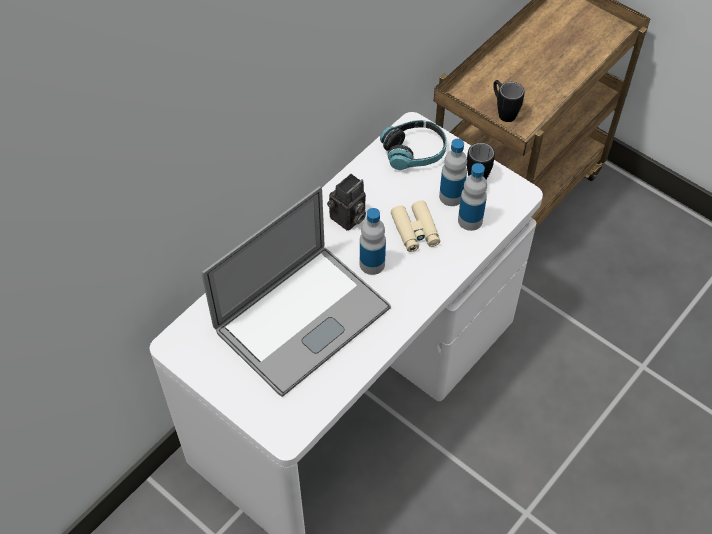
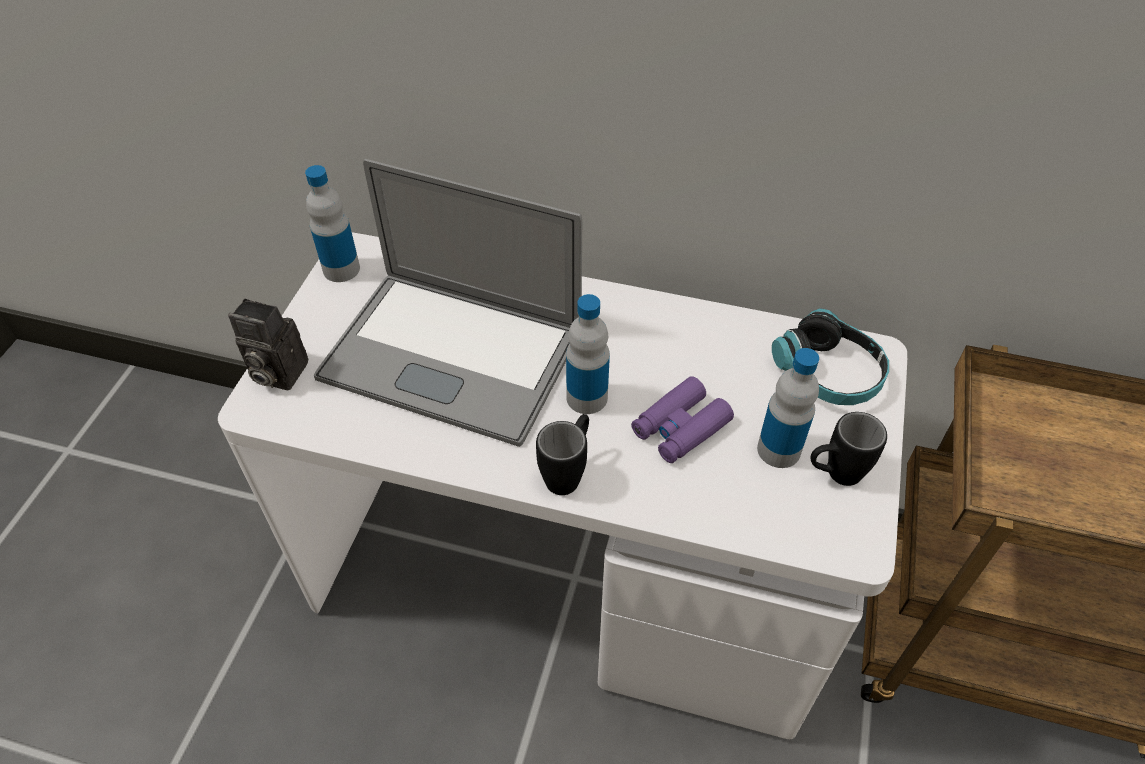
camera: 65 degrees right, 5 degrees down
camera [327,174,366,231] -> camera moved to [228,299,308,390]
beige binoculars [391,200,440,252] -> purple binoculars [631,376,734,463]
bottle [458,163,487,231] -> bottle moved to [305,165,360,282]
black mug [493,80,525,122] -> black mug moved to [536,414,589,495]

